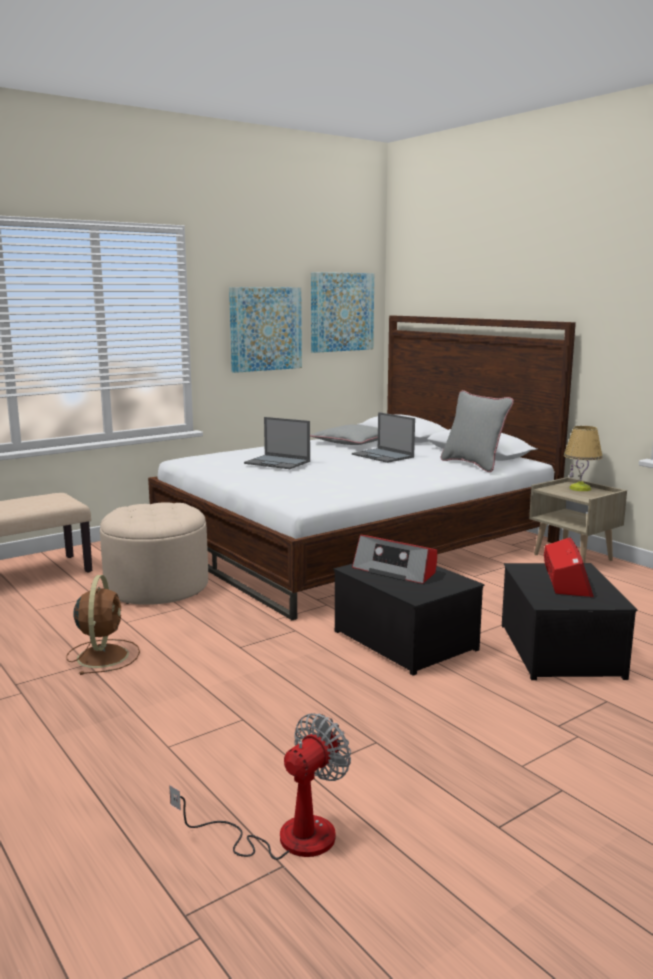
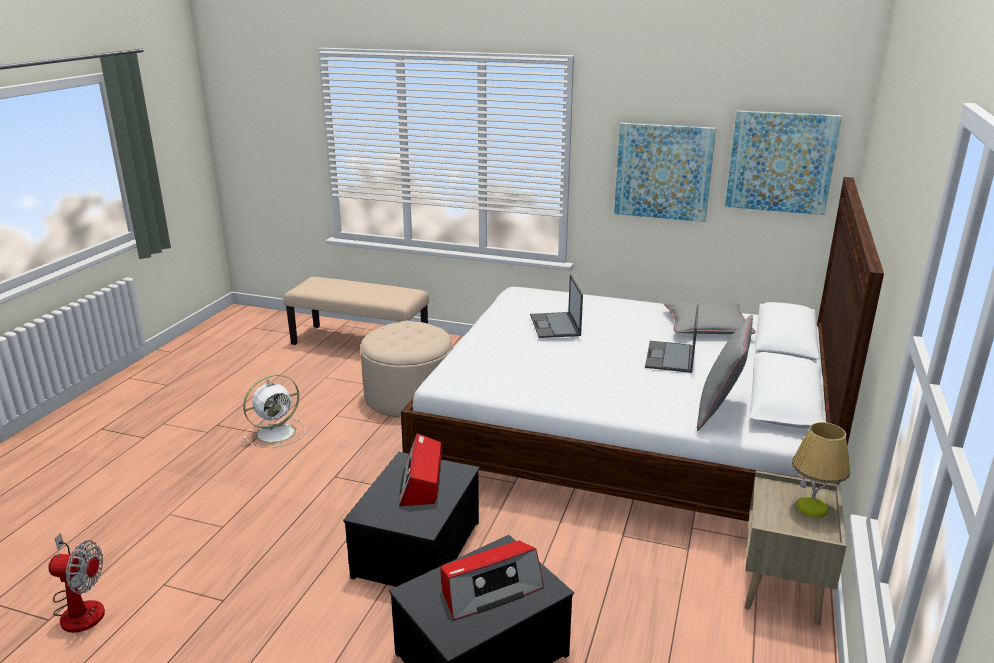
camera: 55 degrees right, 10 degrees up
brown fan [66,575,140,675] -> white fan [243,374,306,448]

